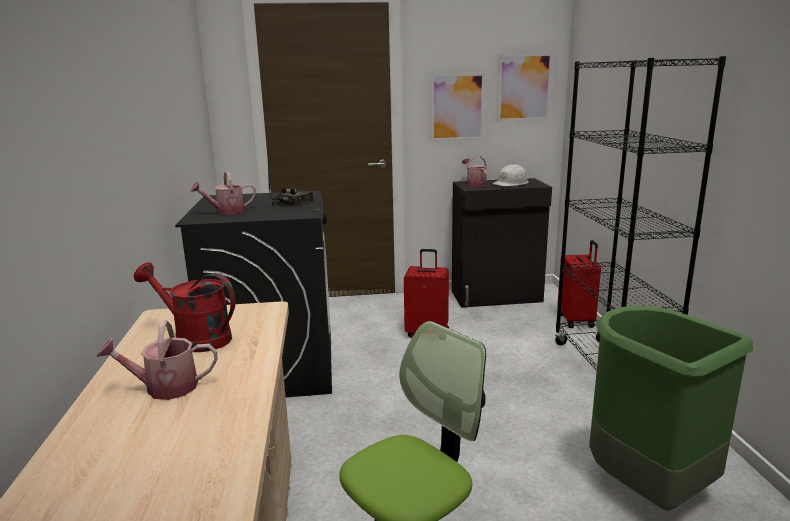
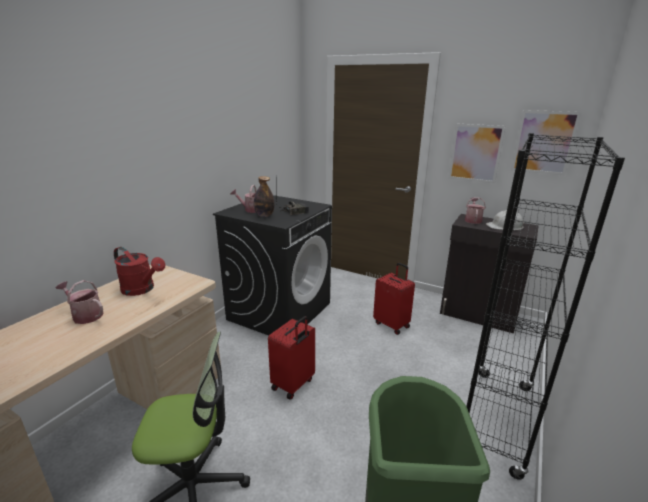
camera: 35 degrees right, 5 degrees up
red watering can [134,262,236,352] -> red watering can turned 150 degrees clockwise [114,247,165,296]
red suitcase [557,240,601,328] -> red suitcase moved to [268,316,315,399]
none -> bottle [254,176,274,217]

